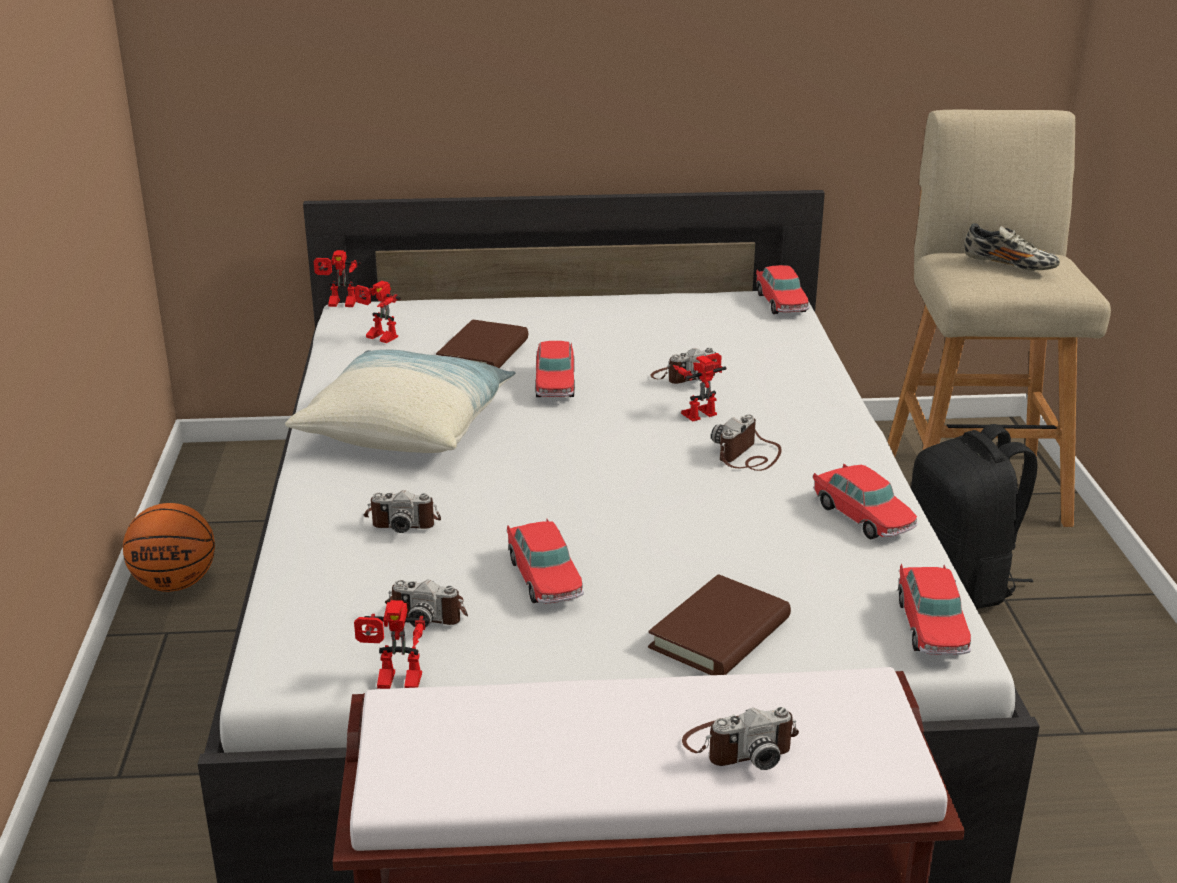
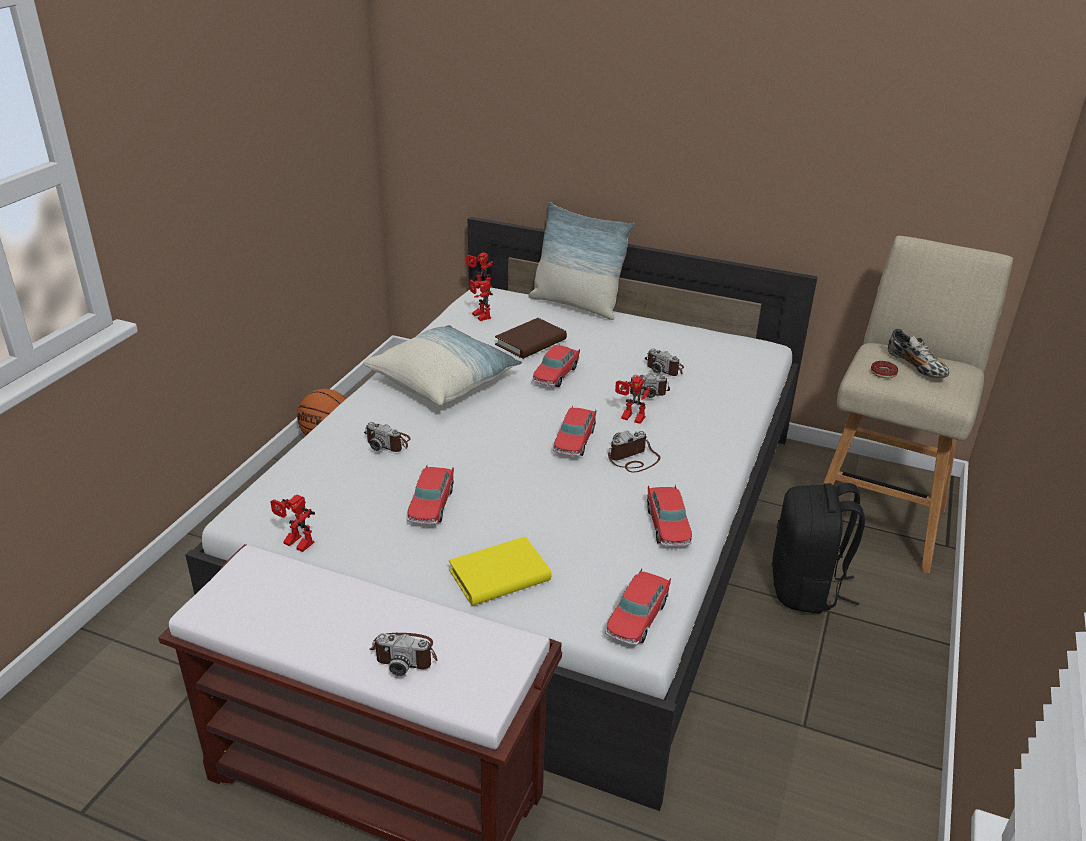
camera: 25 degrees right, 5 degrees up
camera [385,580,468,627] -> camera moved to [645,349,684,376]
brown book [648,574,791,675] -> yellow book [449,537,551,606]
toy robot [673,353,727,422] -> toy robot turned 150 degrees counterclockwise [615,376,654,424]
toy car [756,265,809,314] -> toy car moved to [553,406,596,456]
none -> pillow [528,202,635,320]
none -> donut [871,361,898,378]

